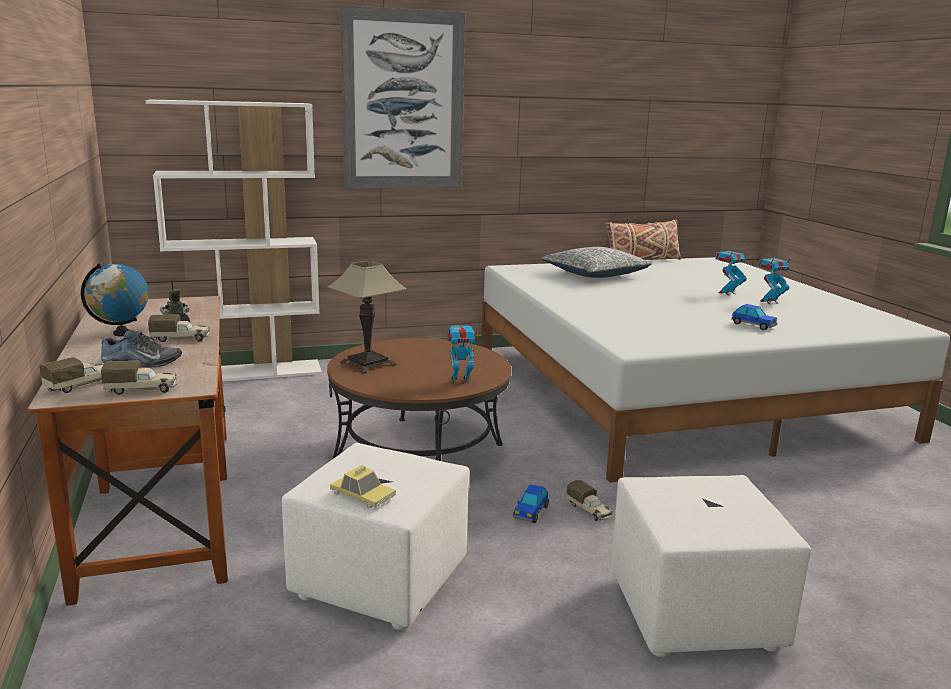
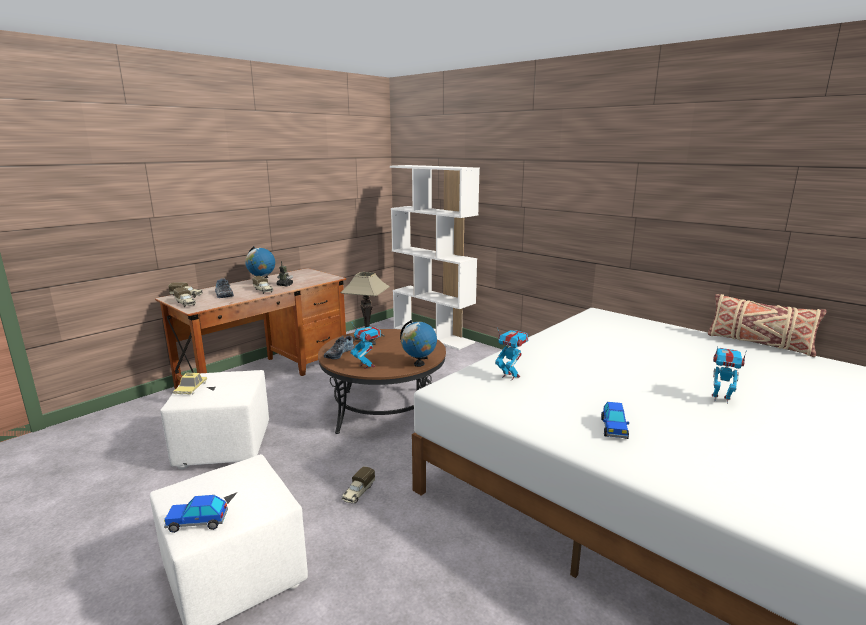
camera: 60 degrees right, 0 degrees up
picture [340,5,465,188] -> none
toy car [513,484,549,523] -> toy car moved to [164,495,228,533]
pillow [542,247,652,278] -> none
toy robot [758,254,793,304] -> toy robot moved to [495,327,528,381]
none -> shoe [324,336,354,359]
none -> globe [400,320,437,367]

